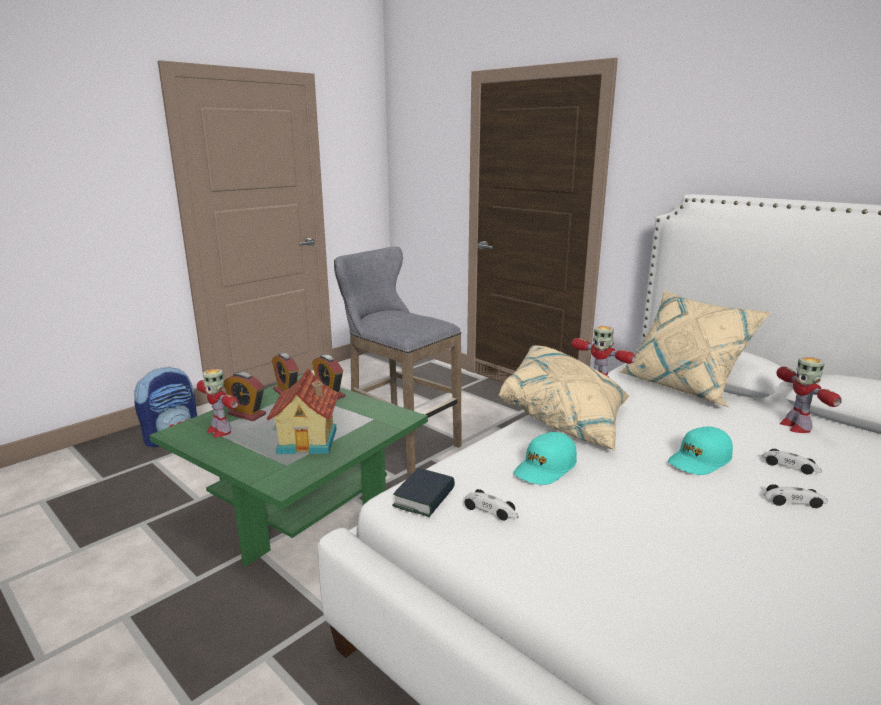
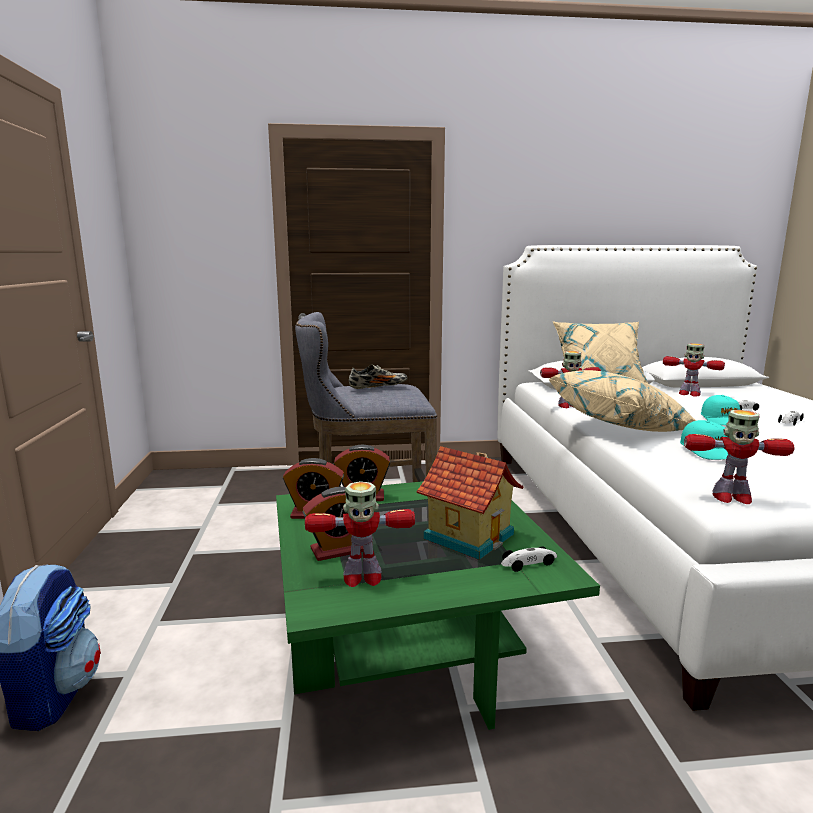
camera: 50 degrees left, 5 degrees down
book [392,468,455,517] -> toy robot [684,410,794,504]
toy car [464,489,519,521] -> toy car moved to [501,546,557,572]
none -> shoe [349,364,408,389]

